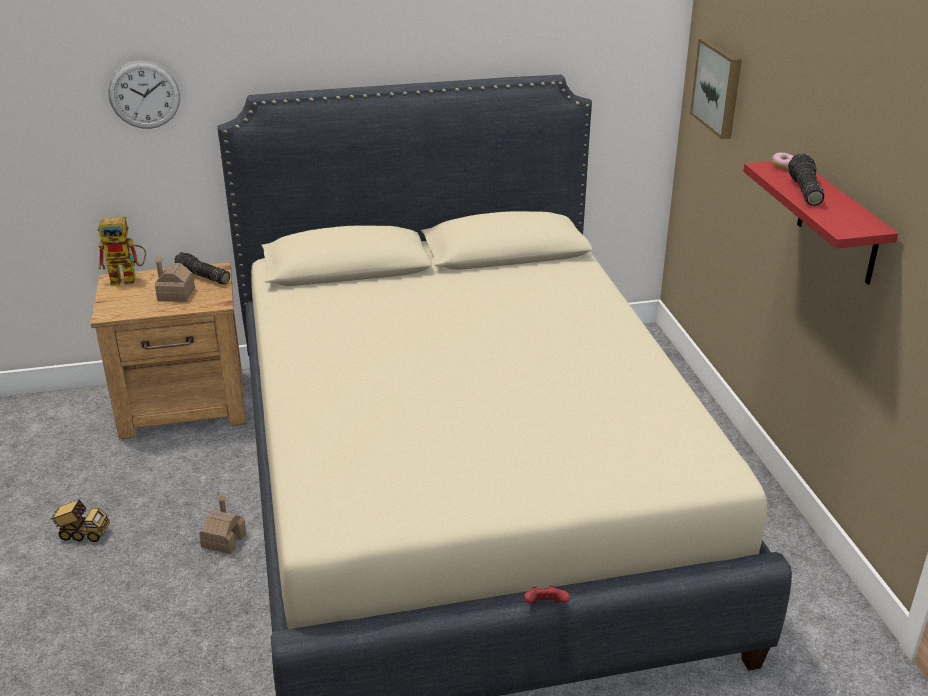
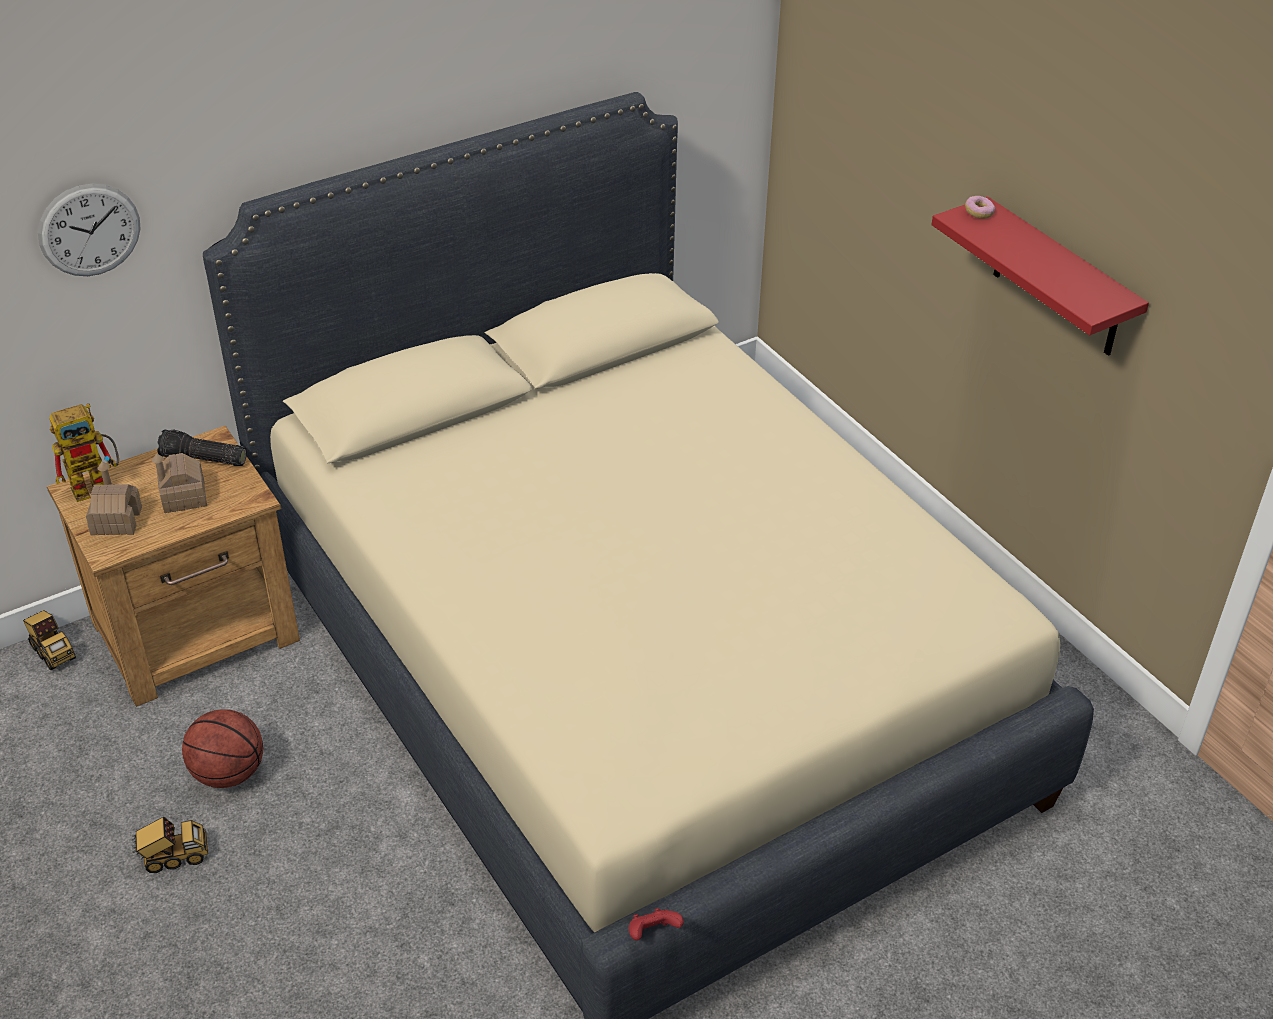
camera: 20 degrees left, 10 degrees up
toy house [199,494,246,554] -> toy house moved to [86,461,142,535]
red game controller [524,585,570,603] -> red game controller moved to [629,908,684,940]
picture [690,38,742,139] -> none
flashlight [788,154,824,206] -> none
none -> toy truck [23,610,76,670]
none -> basketball [182,709,263,788]

